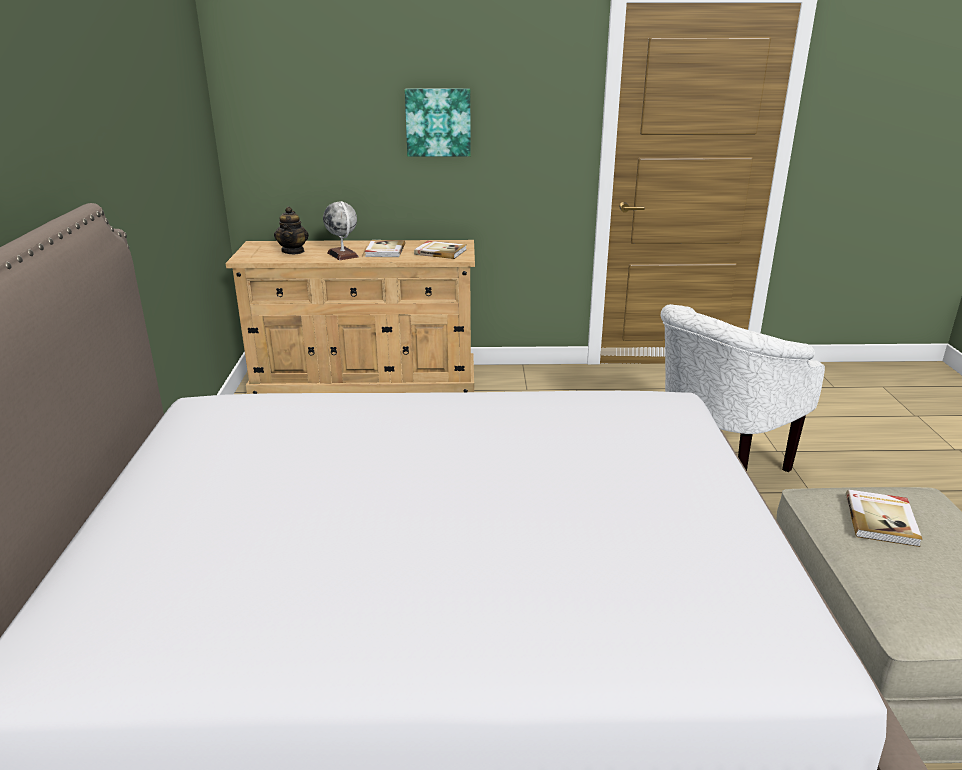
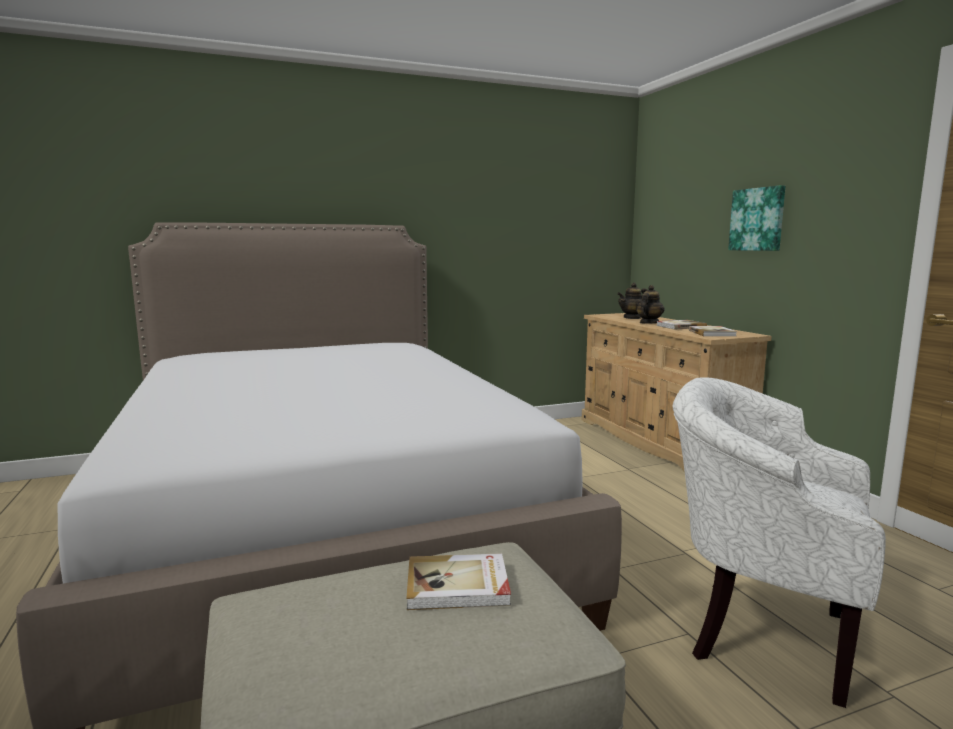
camera: 70 degrees right, 15 degrees down
globe [323,201,359,261] -> teapot [636,285,665,323]

